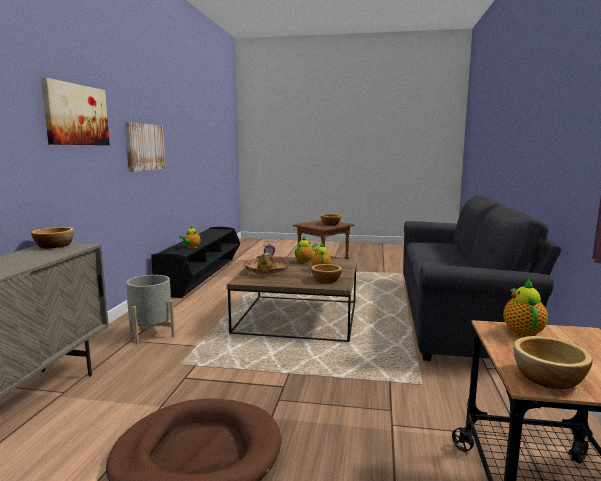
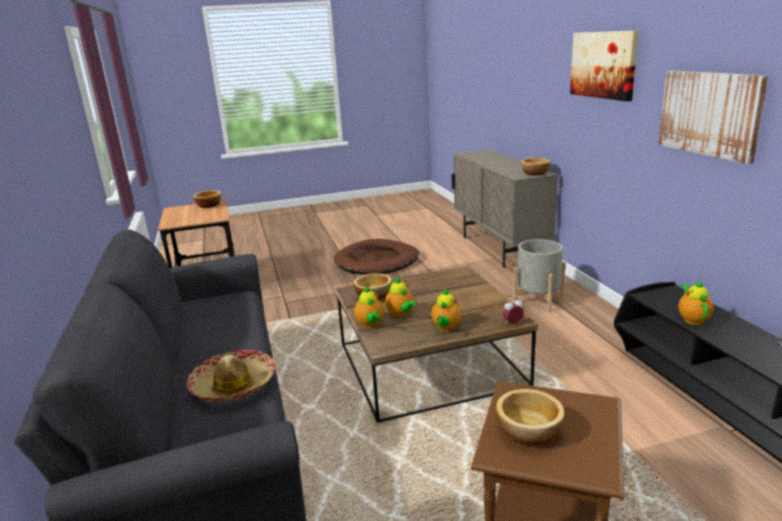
camera: 155 degrees right, 10 degrees up
hat [243,253,290,274] -> hat moved to [187,350,276,402]
teapot [503,279,548,337] -> teapot moved to [354,286,384,328]

